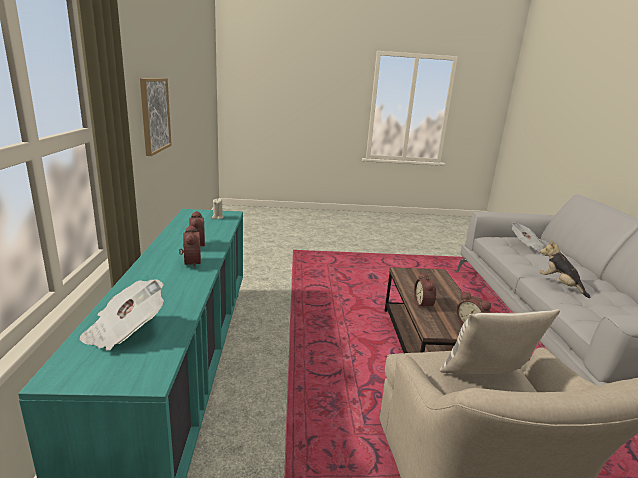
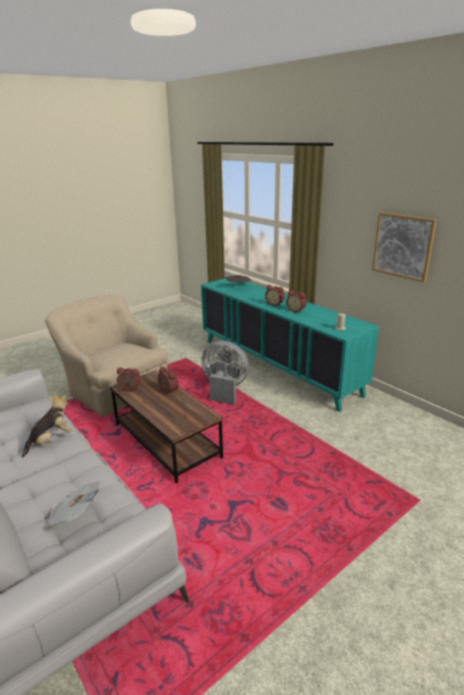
camera: 145 degrees right, 5 degrees up
pillow [440,309,560,375] -> none
plush toy [539,240,590,298] -> plush toy turned 75 degrees counterclockwise [22,394,72,457]
none -> grey fan [201,341,249,405]

